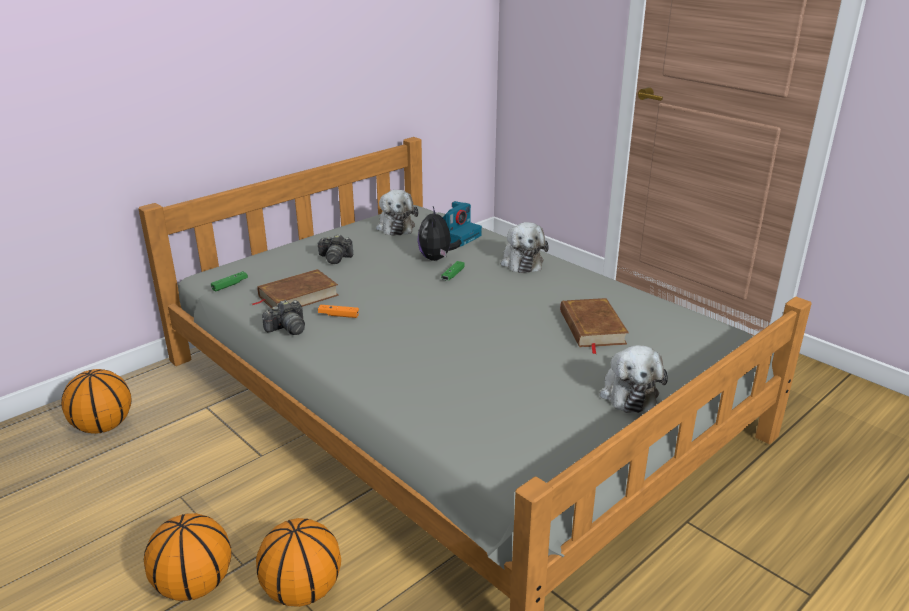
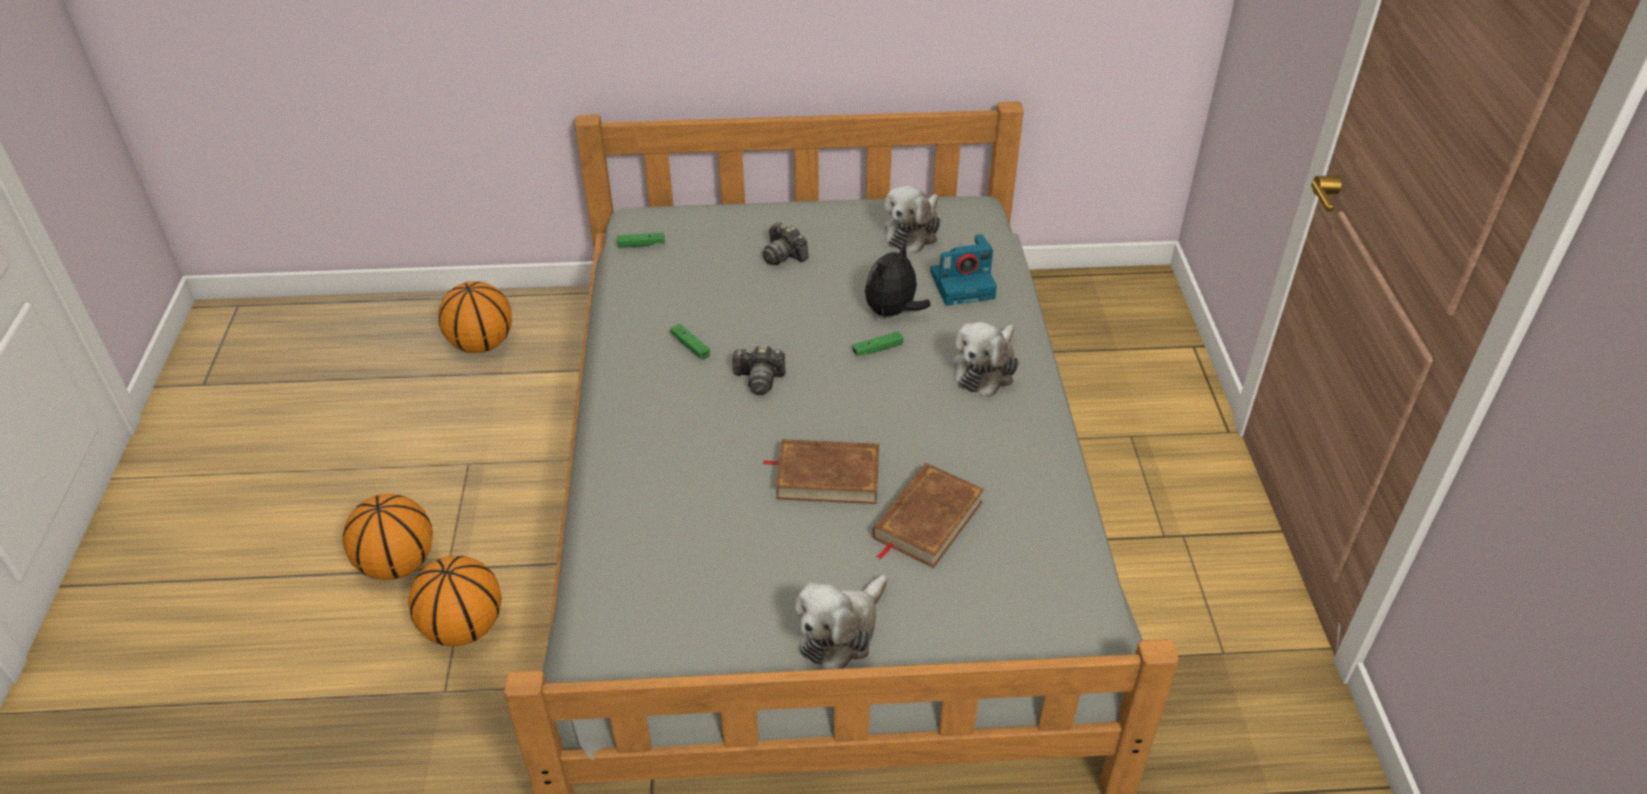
camera: 40 degrees right, 15 degrees up
brown book [253,269,339,308] -> brown book moved to [762,439,879,504]
camera [262,300,305,335] -> camera moved to [731,345,786,395]
orange game controller [318,305,359,318] -> green game controller [670,324,710,360]

